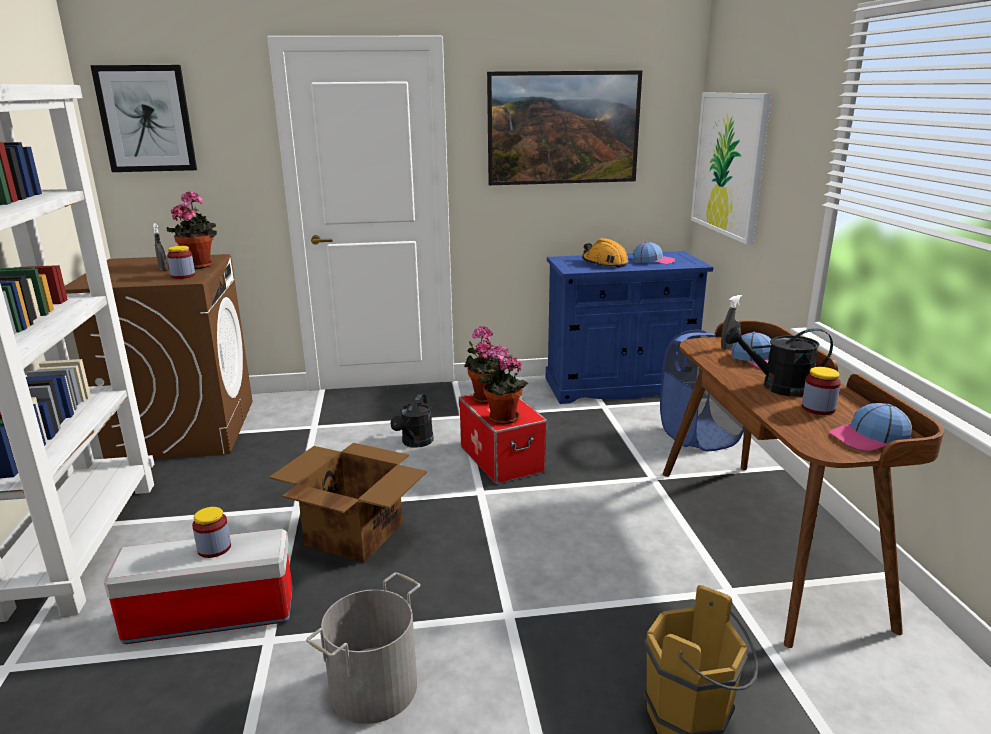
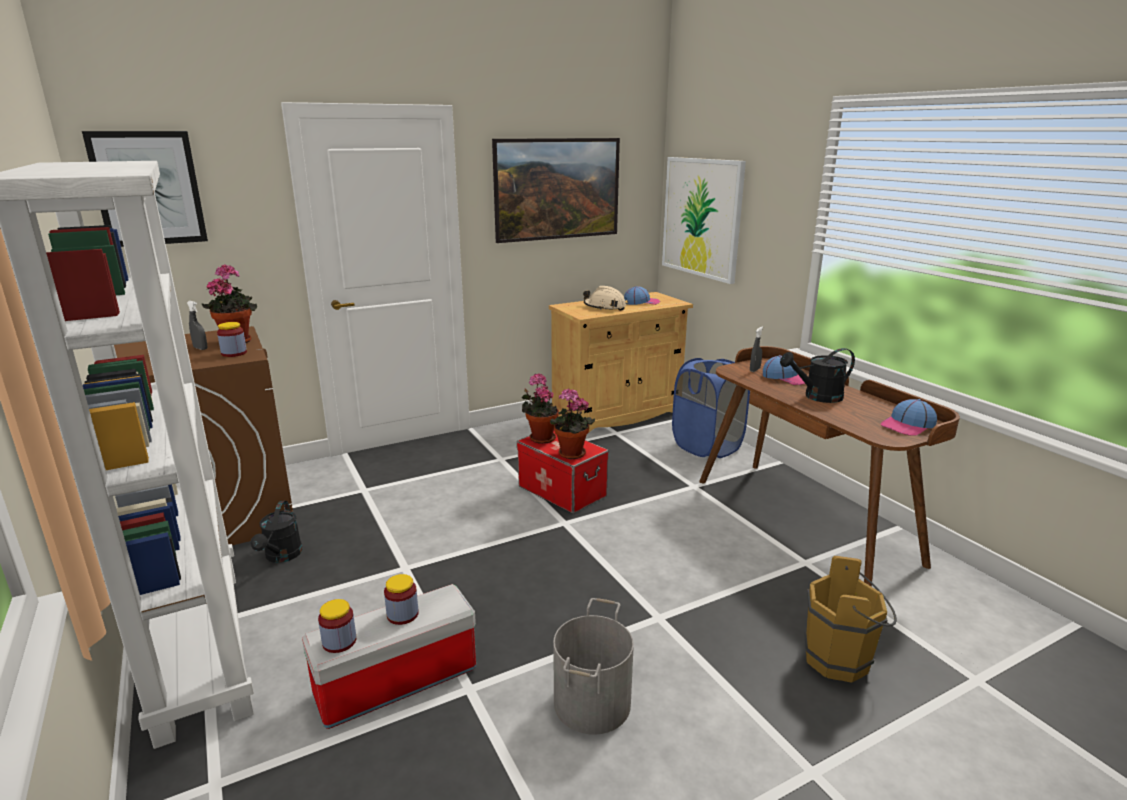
camera: 20 degrees left, 0 degrees up
cardboard box [269,443,427,563] -> none
black watering can [391,394,434,448] -> black watering can moved to [250,501,303,563]
blue cabinet [546,251,713,404] -> beige cabinet [549,292,693,432]
orange hard hat [582,238,629,268] -> beige hard hat [583,286,626,311]
jar [802,367,841,415] -> jar moved to [318,599,356,653]

